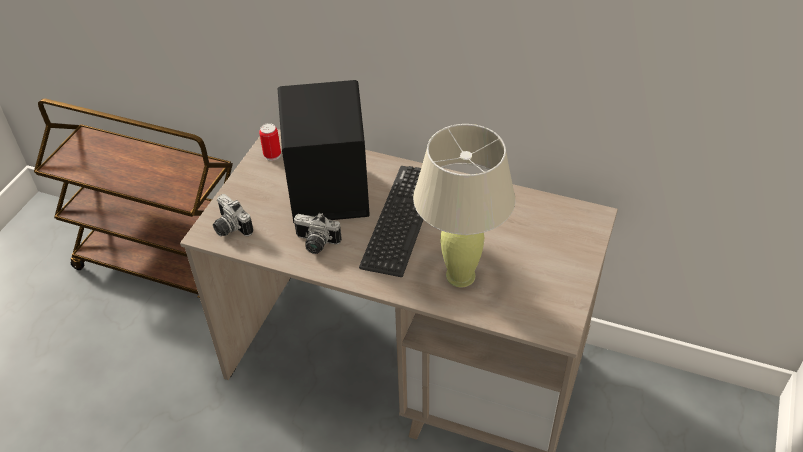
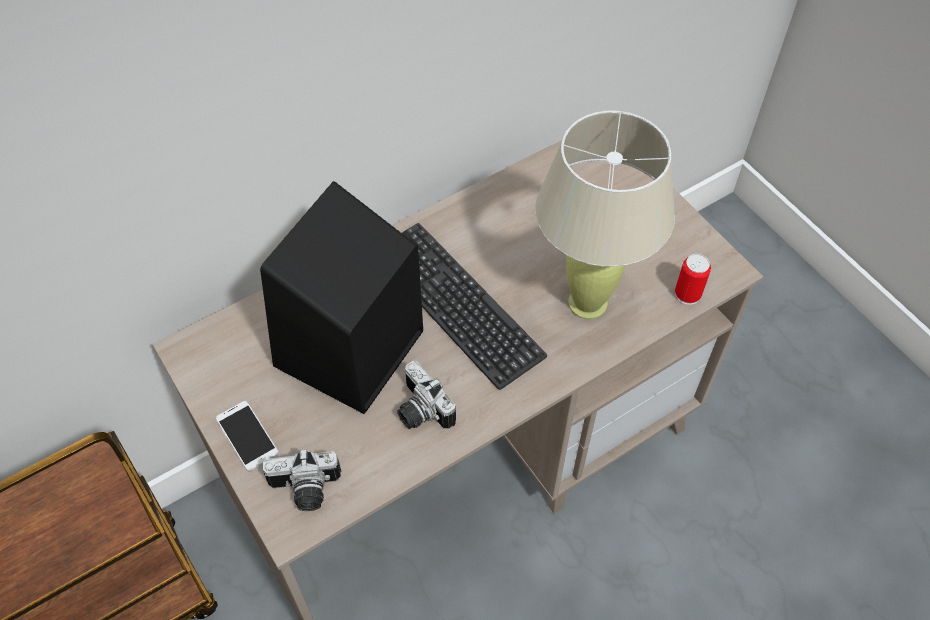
camera: 55 degrees left, 10 degrees up
can [259,123,281,161] -> can moved to [675,254,711,305]
camera [294,212,342,254] -> camera turned 90 degrees clockwise [397,361,456,429]
none -> phone [216,401,279,471]

